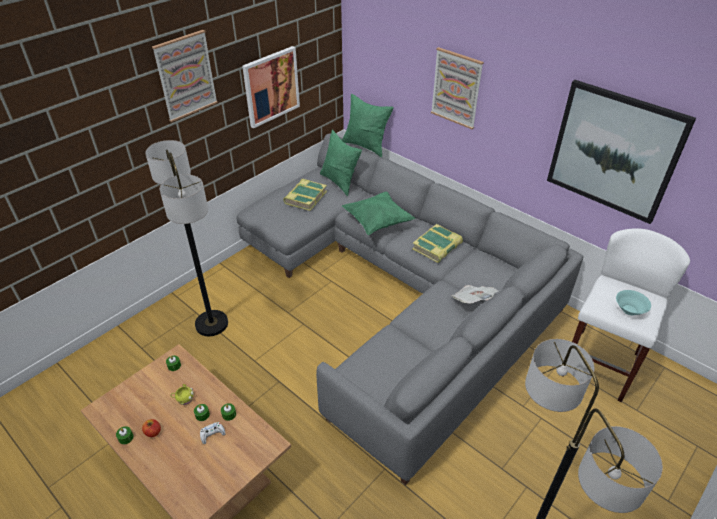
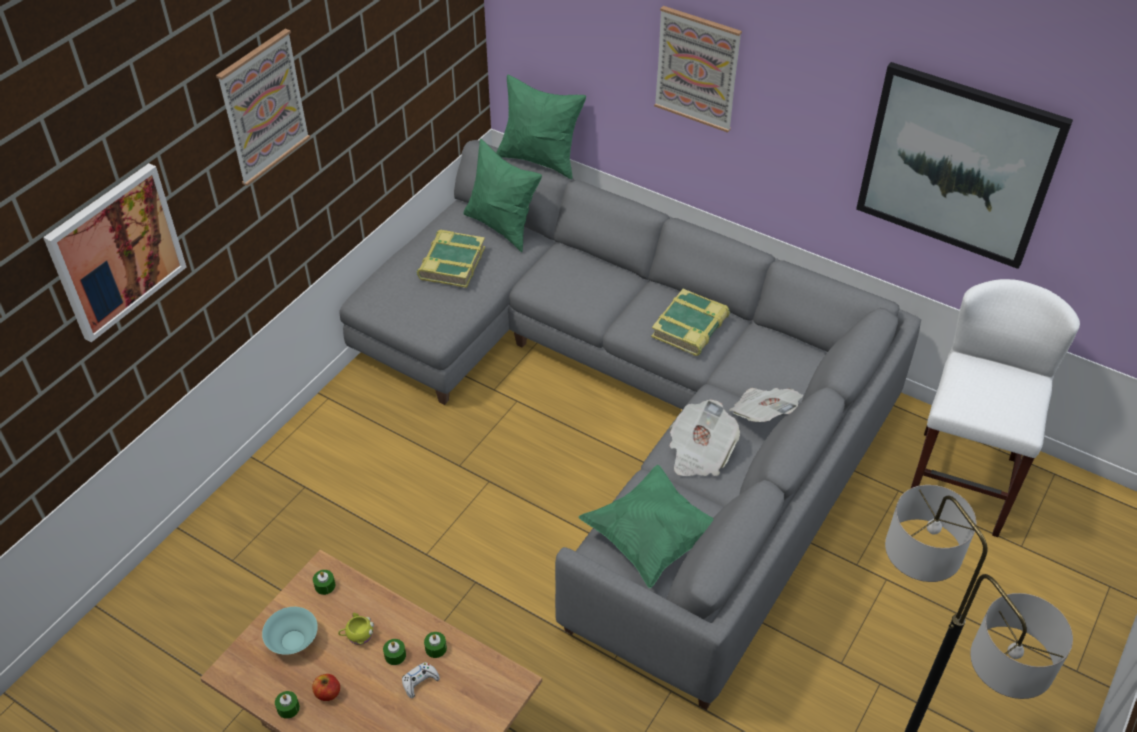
camera: 10 degrees left, 5 degrees up
floor lamp [145,140,228,336] -> none
picture [242,46,300,128] -> picture moved to [43,163,187,342]
green pillow [342,191,416,235] -> green pillow moved to [579,465,714,588]
turquoise bowl [616,290,651,315] -> turquoise bowl moved to [262,607,318,655]
none -> newspaper [669,400,740,476]

